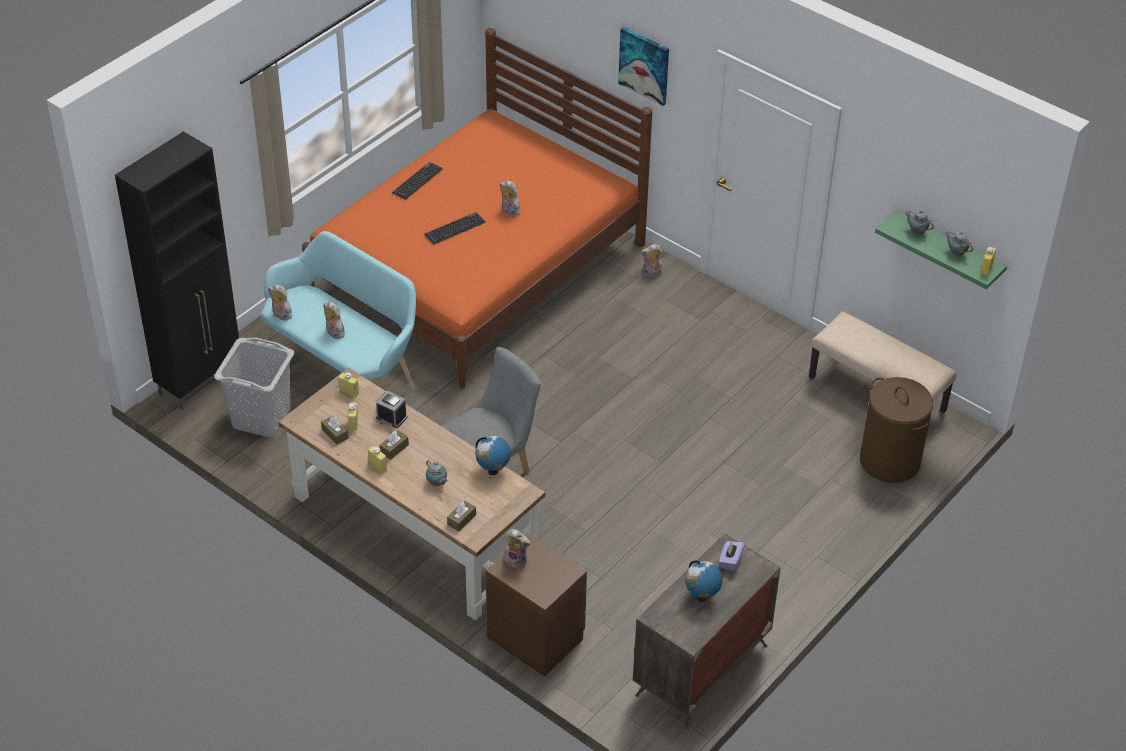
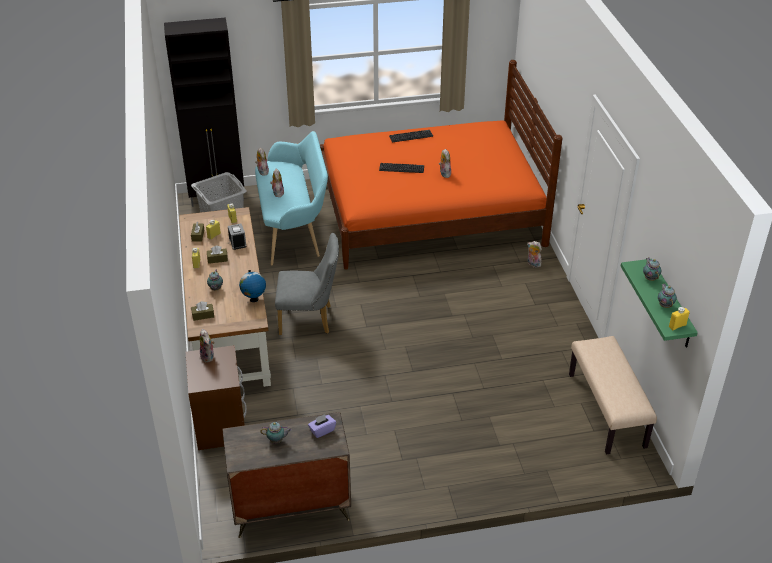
camera: 40 degrees right, 5 degrees down
picture [618,27,669,106] -> none
globe [685,561,723,602] -> teapot [260,422,292,443]
brown laundry basket [860,377,933,483] -> none

